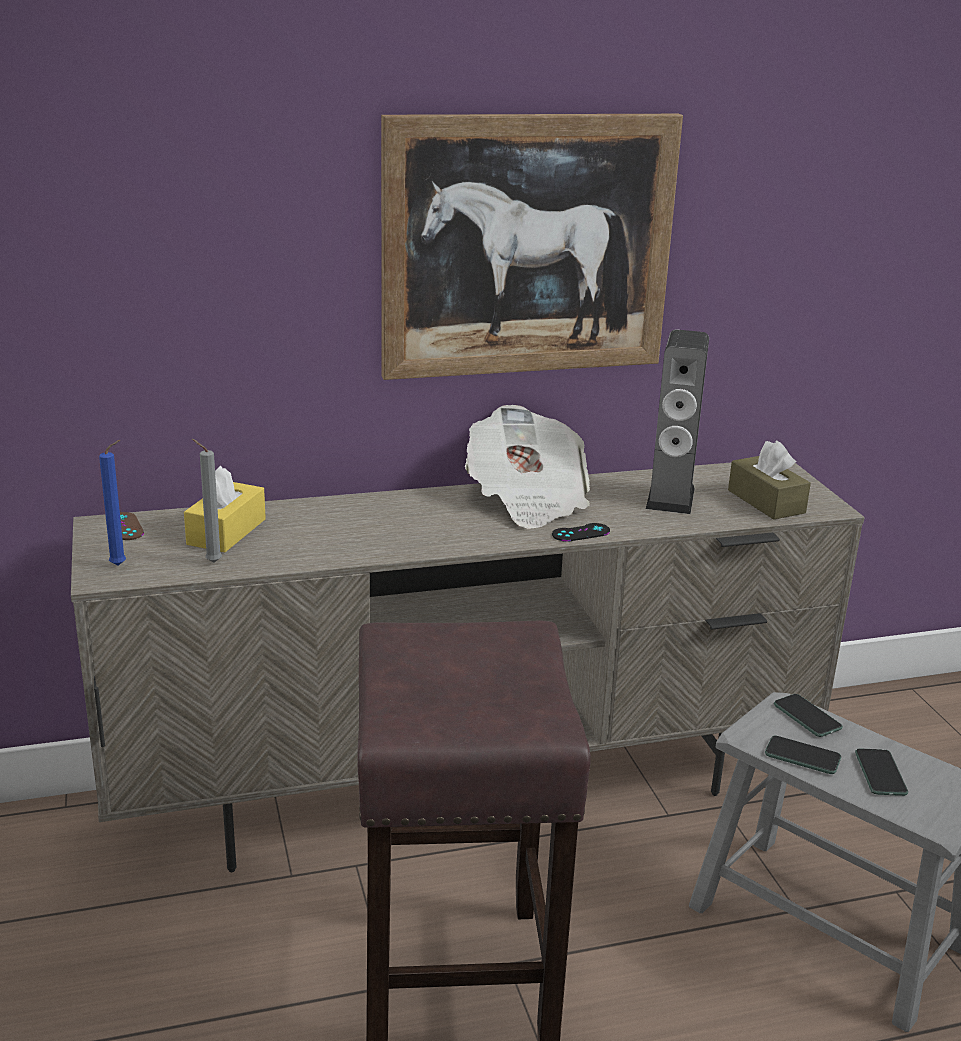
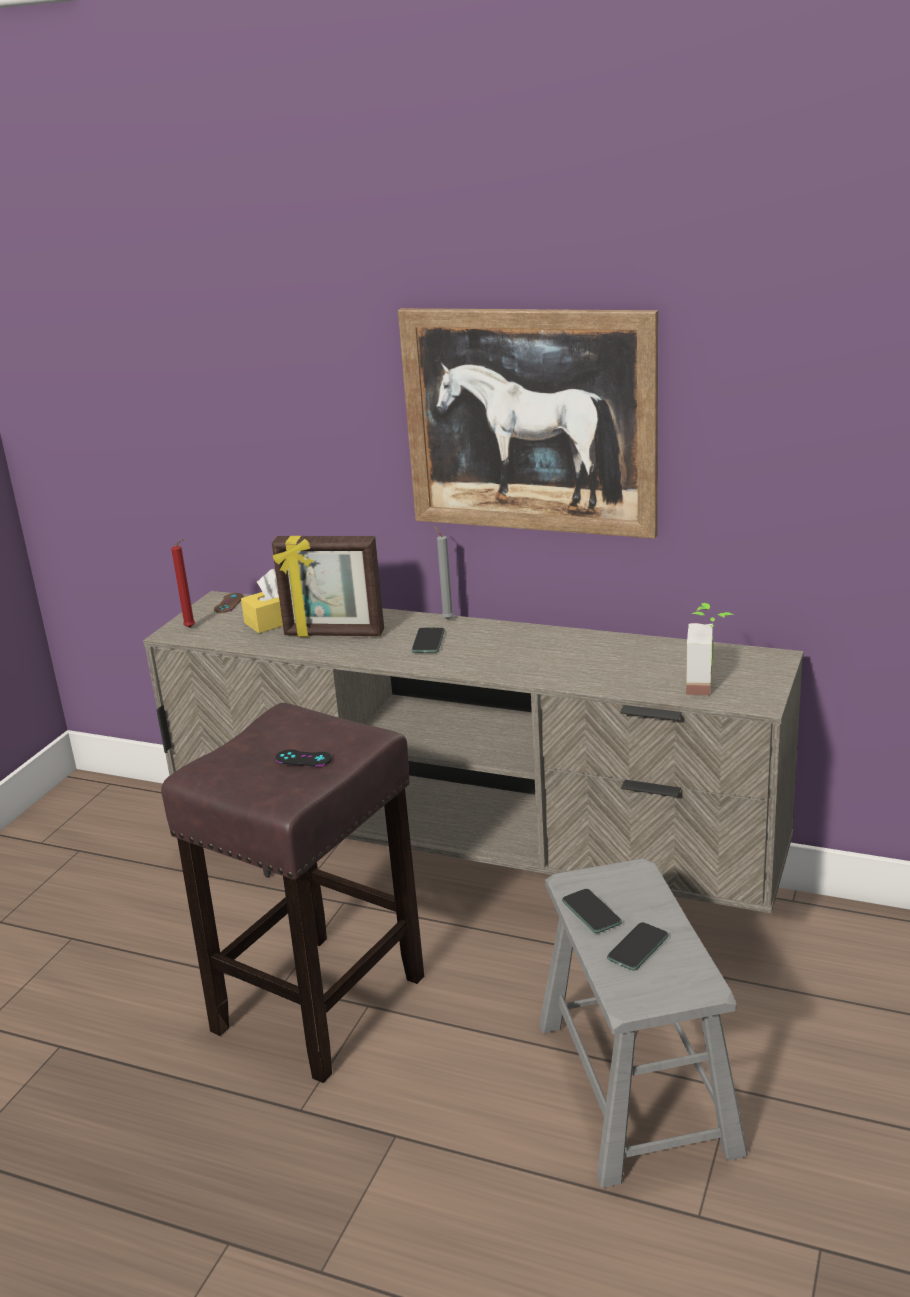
camera: 40 degrees right, 0 degrees up
blue candle [99,440,126,566] -> red candle [171,538,195,628]
grey candle [192,439,222,562] -> grey candle moved to [434,526,454,619]
newspaper [465,405,590,529] -> none
black game controller [552,523,610,542] -> black game controller moved to [275,749,332,767]
speaker [646,329,709,514] -> none
brown tissue box [728,441,811,520] -> potted plant [686,603,733,695]
phone [774,694,843,737] -> phone moved to [412,627,445,653]
none -> picture frame [272,536,384,637]

